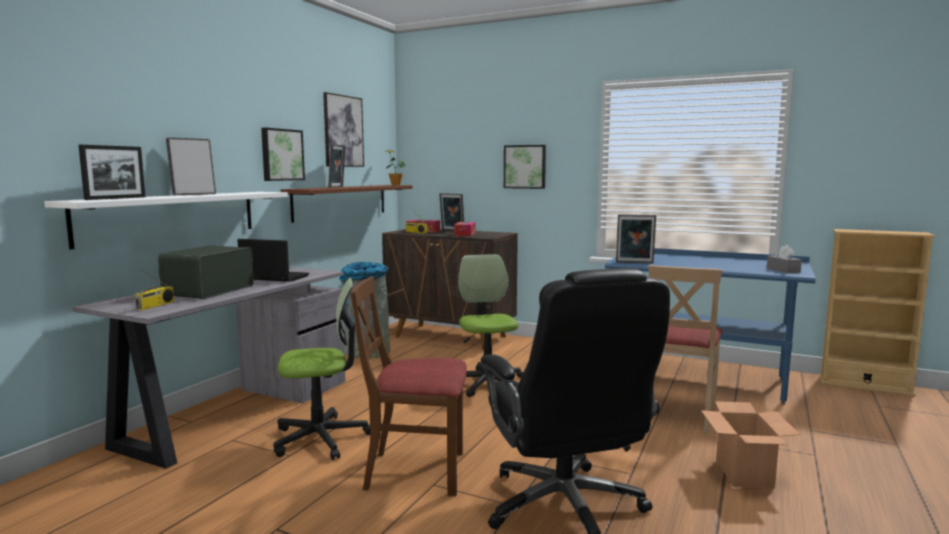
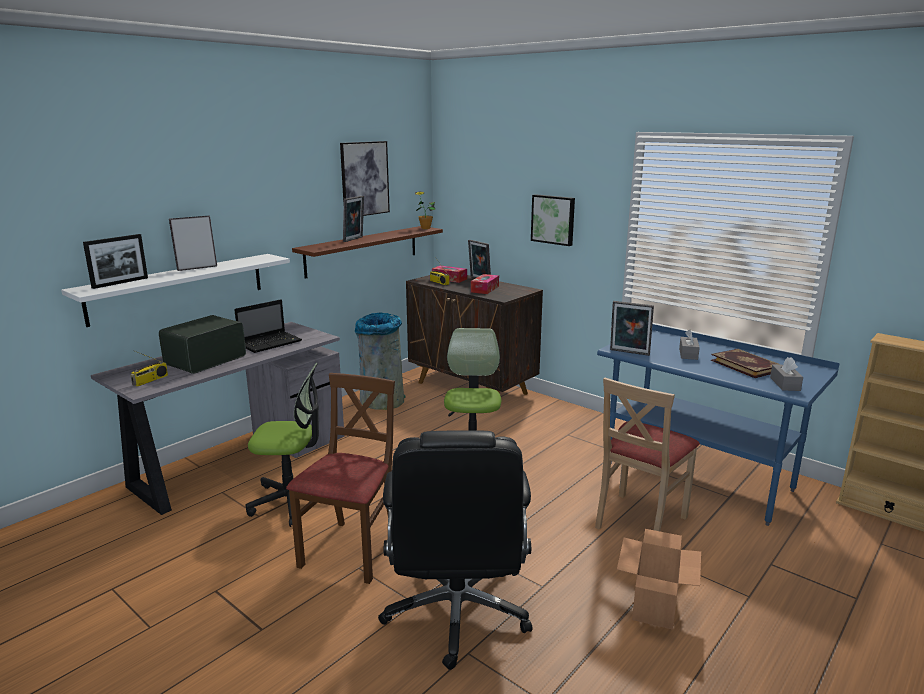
camera: 15 degrees right, 10 degrees up
laptop [237,239,309,282] -> laptop turned 105 degrees clockwise [234,299,302,353]
picture [261,128,305,181] -> none
brown chair [351,277,467,496] -> brown chair turned 90 degrees clockwise [286,373,395,584]
none -> grey tissue box [679,329,700,360]
none -> book [711,348,781,378]

